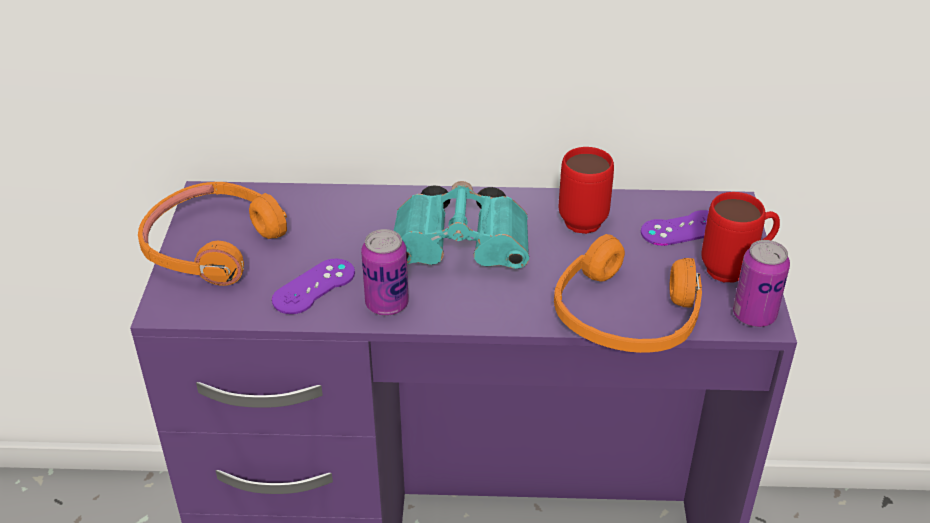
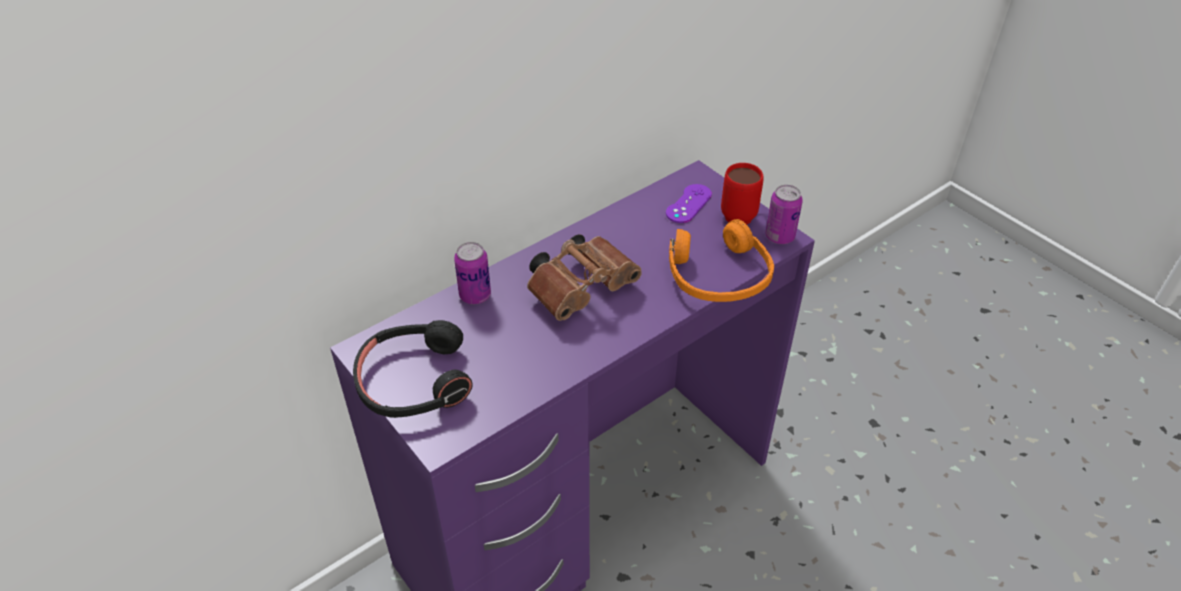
camera: 40 degrees left, 5 degrees up
orange headphones [138,182,287,286] -> black headphones [353,320,473,418]
purple game controller [272,259,355,314] -> none
can [361,229,409,316] -> can moved to [454,242,491,304]
turquoise binoculars [394,181,529,269] -> brown binoculars [527,234,642,321]
red mug [559,147,614,234] -> none

